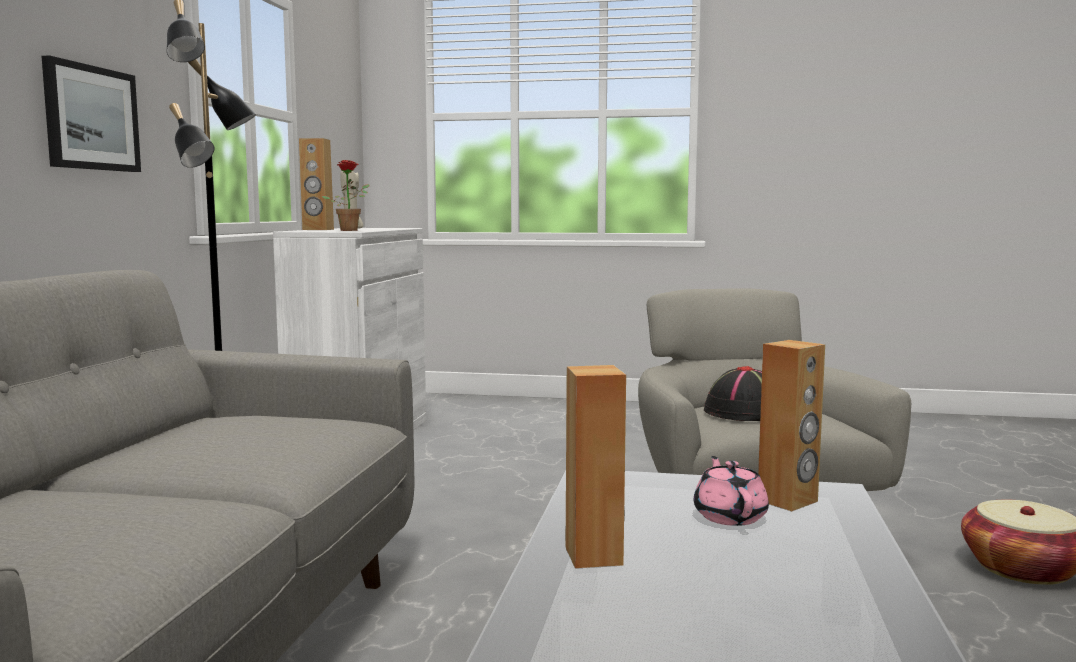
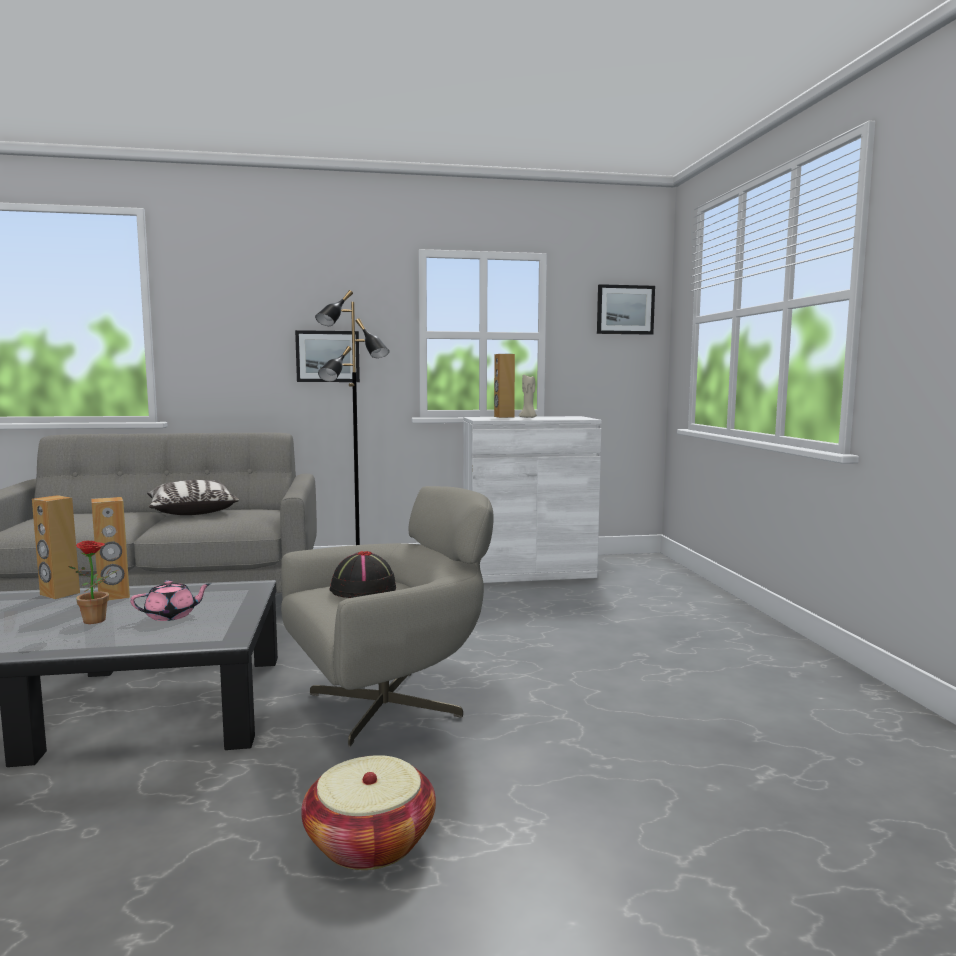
camera: 70 degrees right, 0 degrees up
potted plant [322,160,370,231] -> potted plant moved to [69,540,118,624]
brown speaker [758,340,825,511] -> brown speaker moved to [32,495,80,599]
none -> pillow [147,480,239,515]
none -> picture [597,284,655,335]

